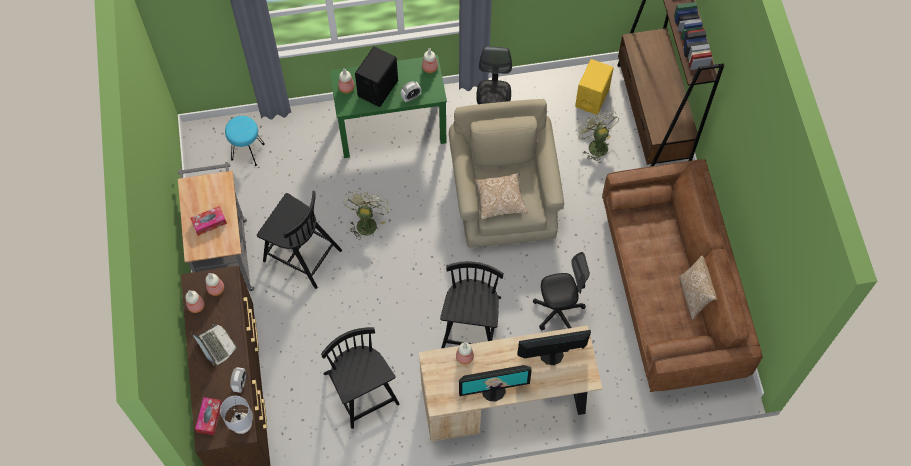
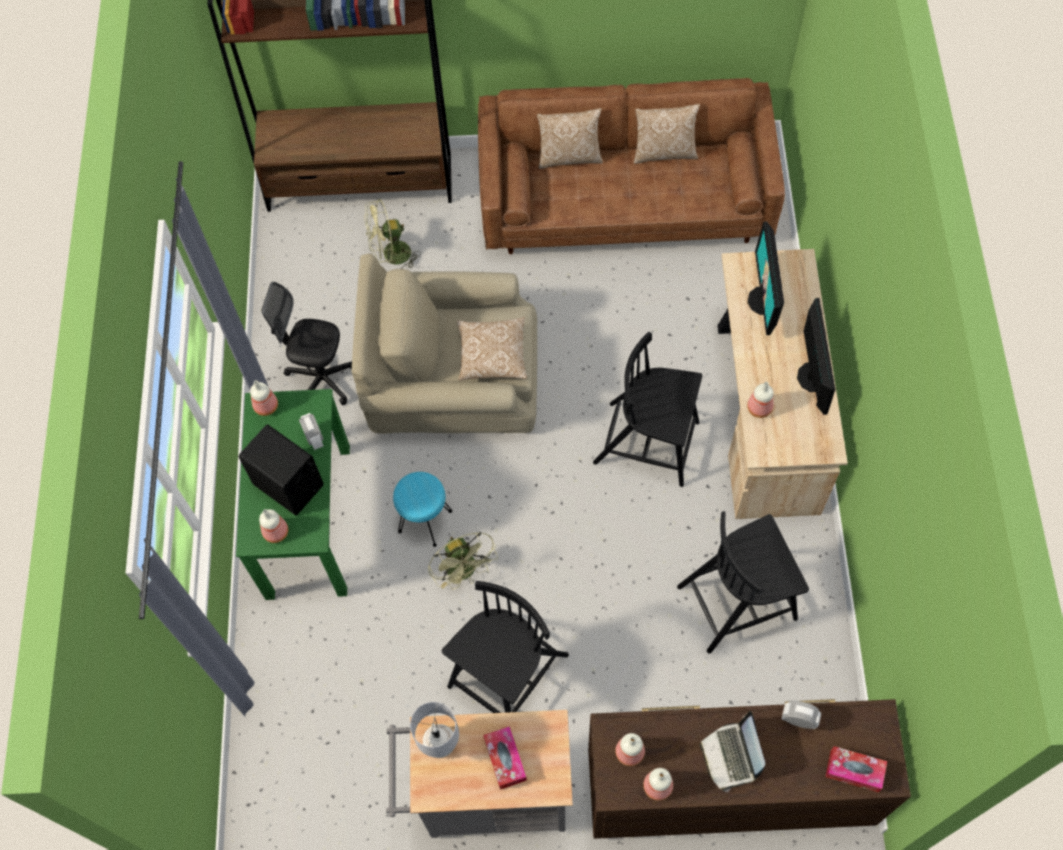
camera: 80 degrees left, 0 degrees up
laptop [193,324,237,366] -> laptop turned 75 degrees counterclockwise [700,711,765,792]
grey table lamp [220,396,253,434] -> grey table lamp moved to [410,702,459,758]
turquoise stool [225,116,265,166] -> turquoise stool moved to [393,472,452,547]
green fan [343,191,389,240] -> green fan turned 135 degrees counterclockwise [428,532,498,590]
black office chair [533,252,590,330] -> none
yellow speaker [575,59,614,115] -> none
none -> pillow [537,108,603,169]

